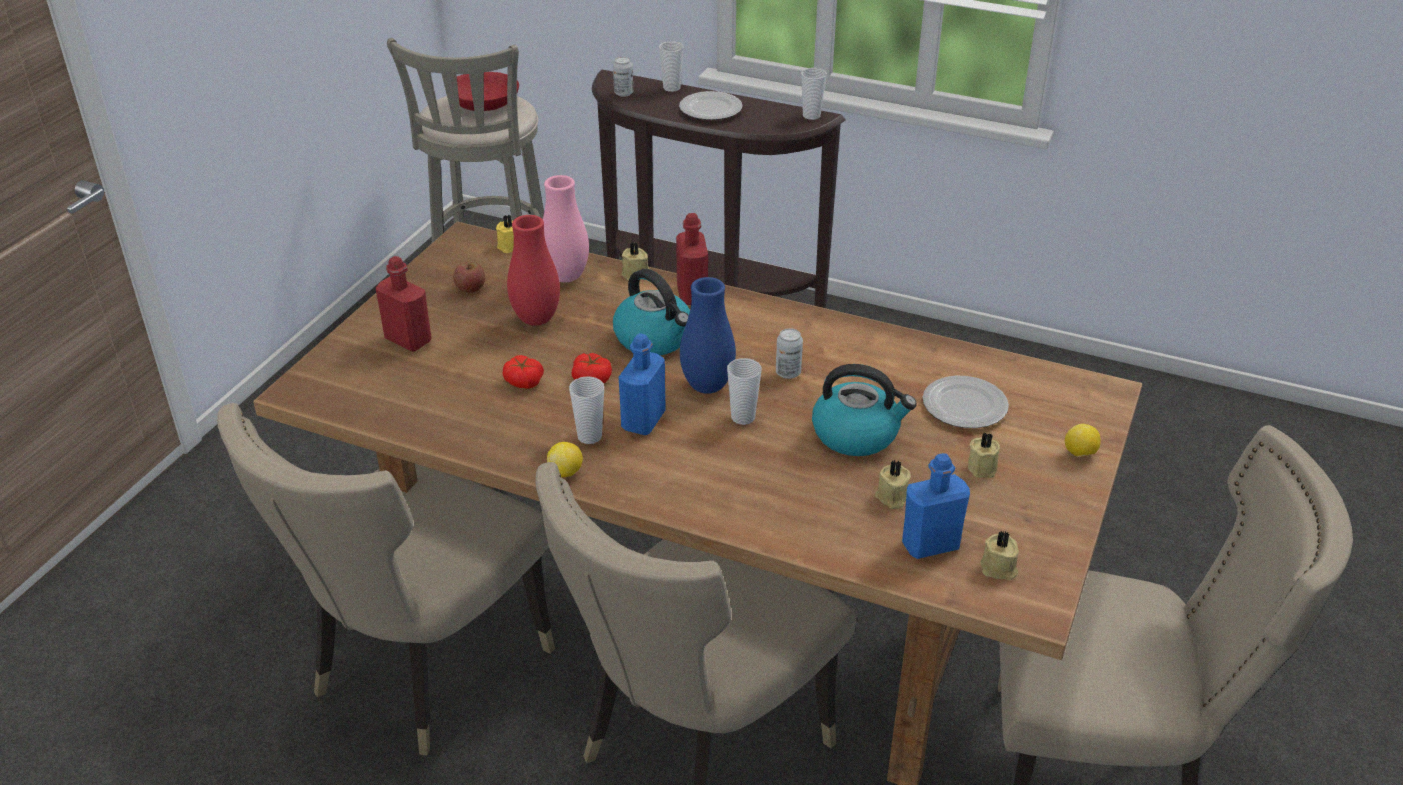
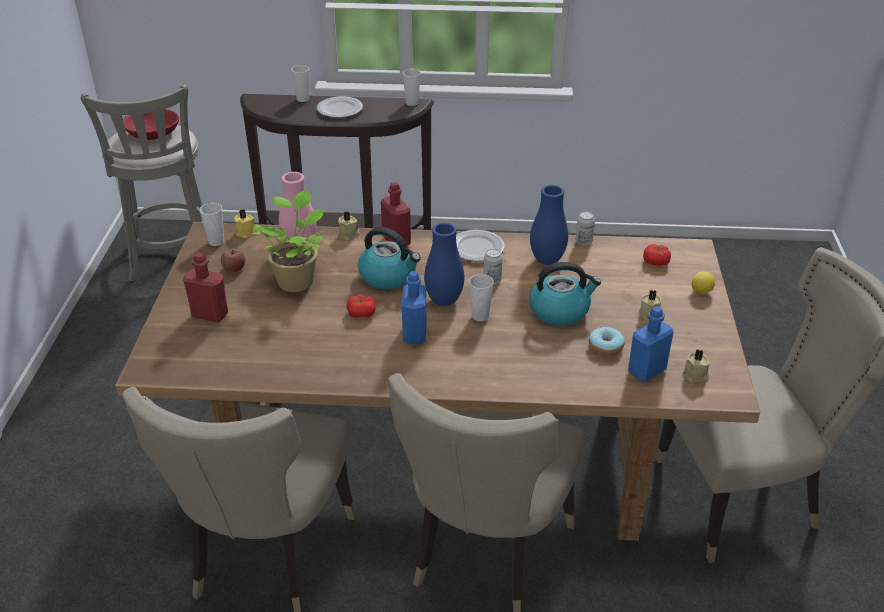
camera: 20 degrees left, 0 degrees up
tomato [503,355,544,389] -> tomato moved to [643,244,671,266]
red vase [507,215,560,326] -> potted plant [252,190,323,292]
lemon [547,442,583,477] -> none
cup [569,376,604,444] -> cup moved to [200,203,224,246]
can [613,57,633,97] -> can moved to [576,211,595,246]
beige candle [875,460,911,509] -> donut [589,327,625,355]
plate [923,376,1009,428] -> plate moved to [456,230,505,261]
none -> blue vase [530,185,568,265]

